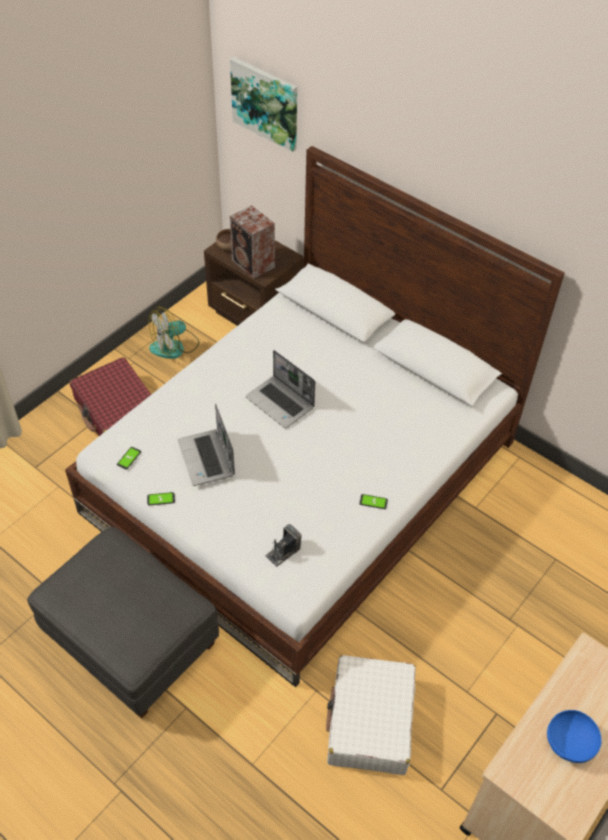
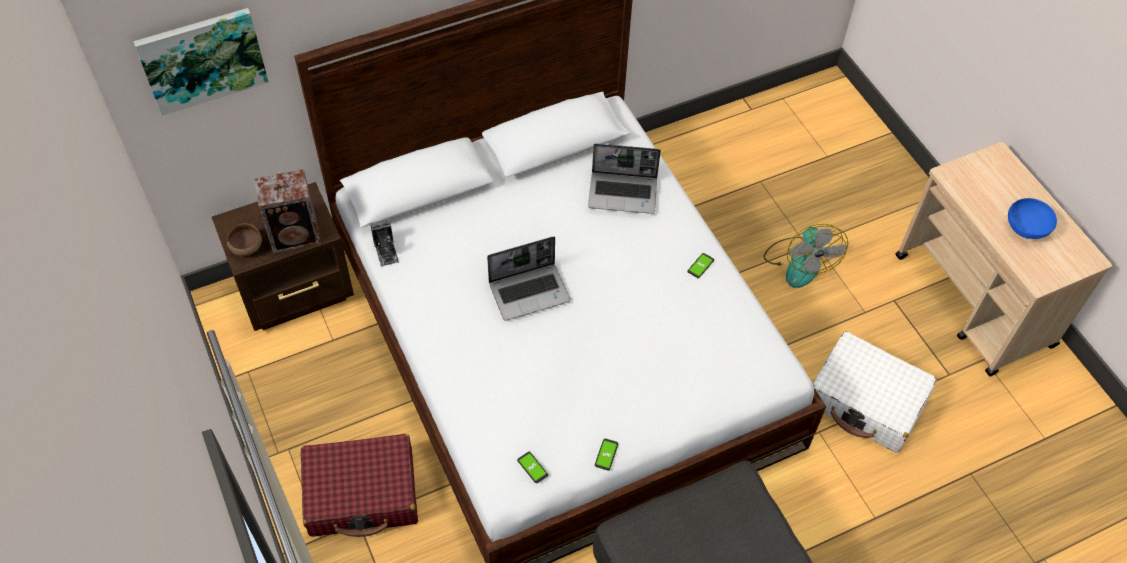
camera: 65 degrees left, 5 degrees up
fan [149,307,199,359] -> fan moved to [764,224,848,288]
laptop [178,404,235,486] -> laptop moved to [588,143,661,214]
camera [265,524,302,567] -> camera moved to [371,220,399,267]

